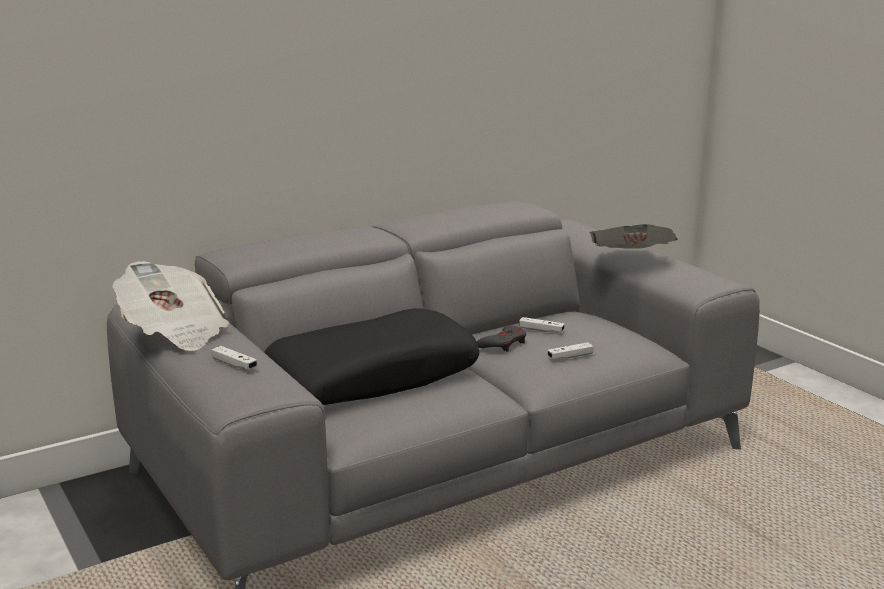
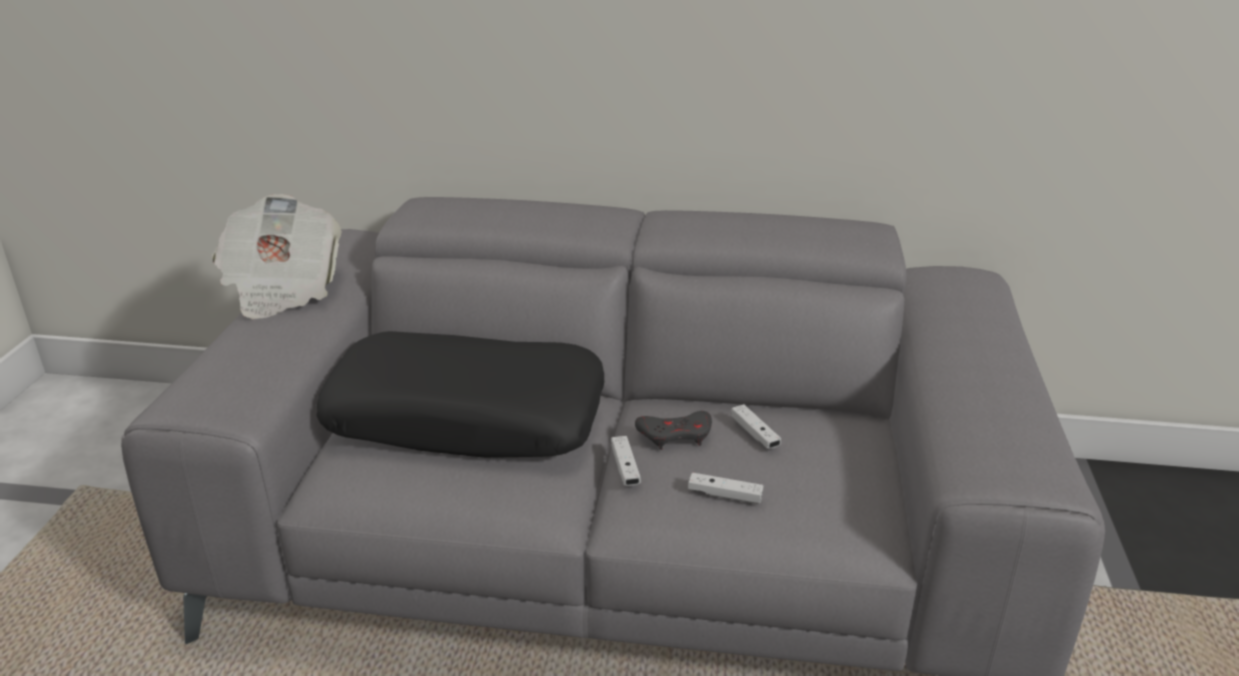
camera: 40 degrees right, 10 degrees up
white game controller [211,346,258,370] -> white game controller moved to [611,436,641,486]
newspaper [589,224,678,249] -> none

